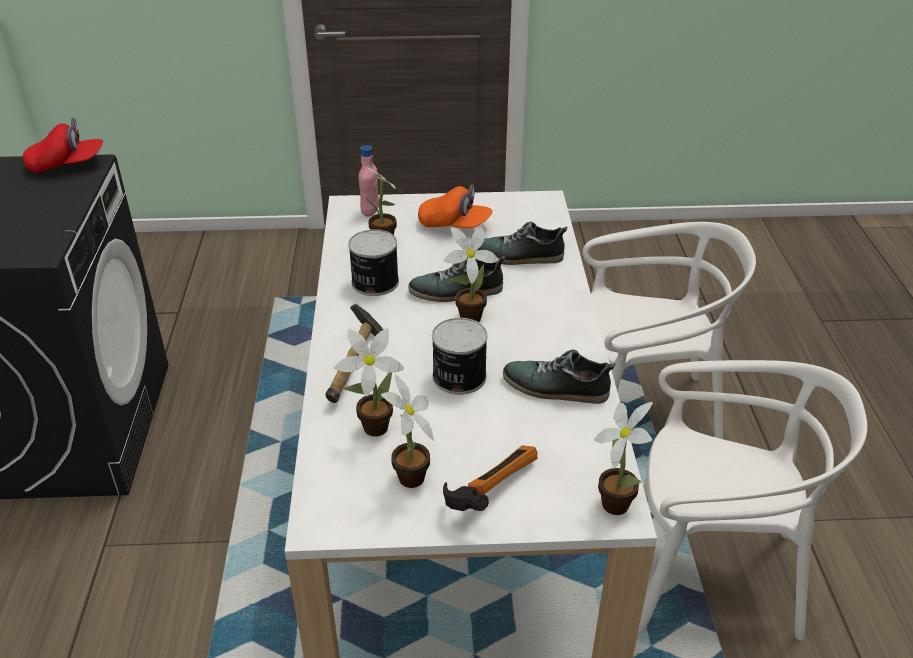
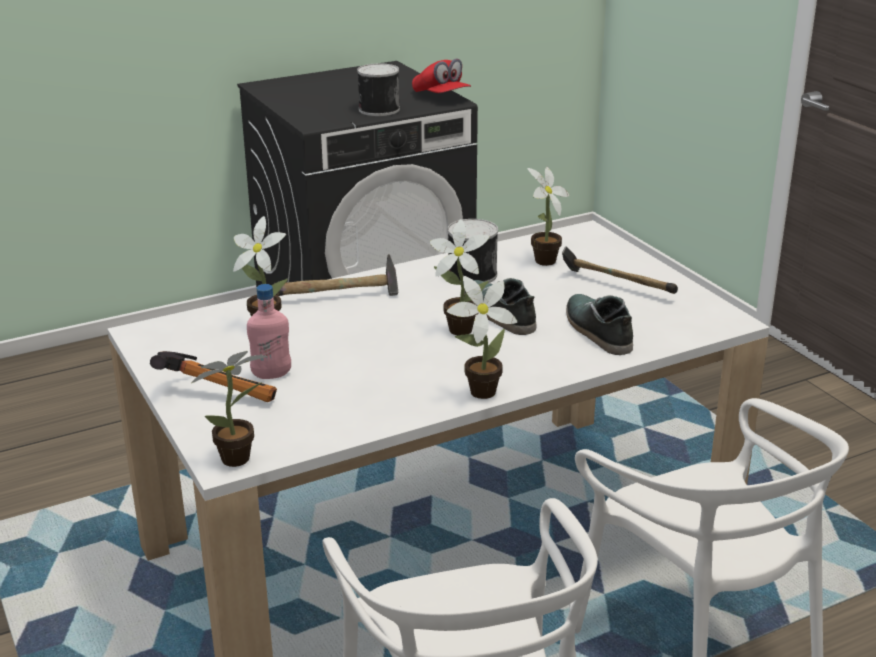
camera: 65 degrees right, 10 degrees down
pink bottle [359,145,379,217] -> pink bottle moved to [247,284,291,379]
potted plant [381,375,434,488] -> potted plant moved to [447,276,517,399]
orange cap [418,184,493,228] -> hammer [562,246,678,294]
can [432,318,488,395] -> can moved to [357,63,400,116]
shoe [503,349,615,404] -> none

